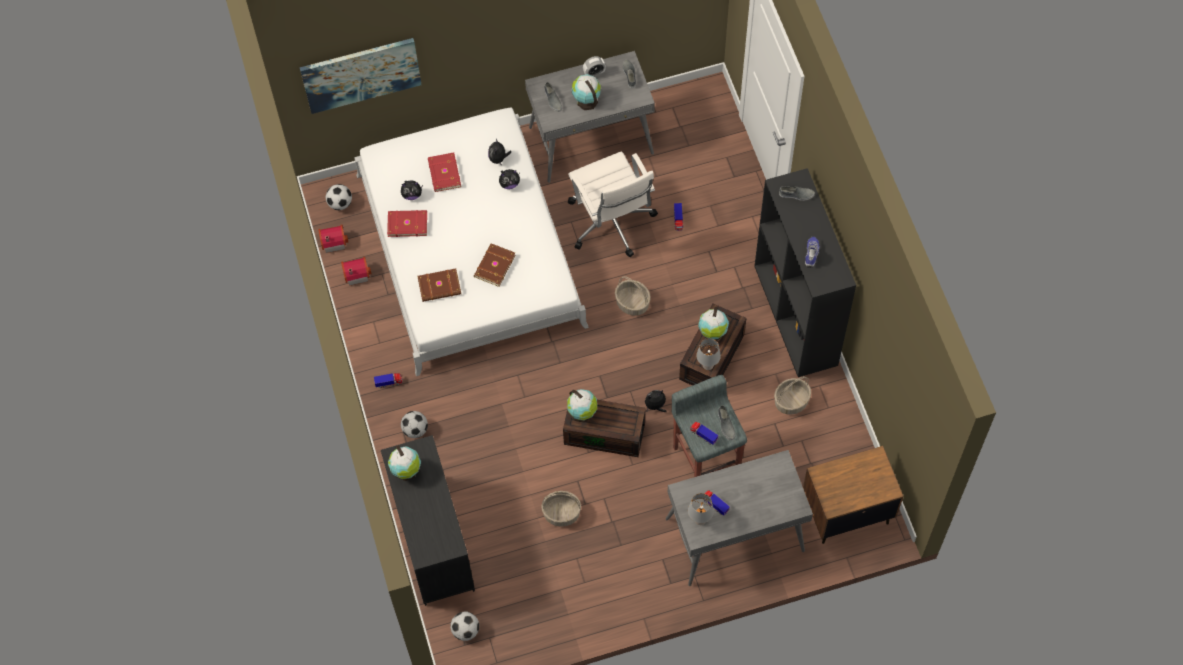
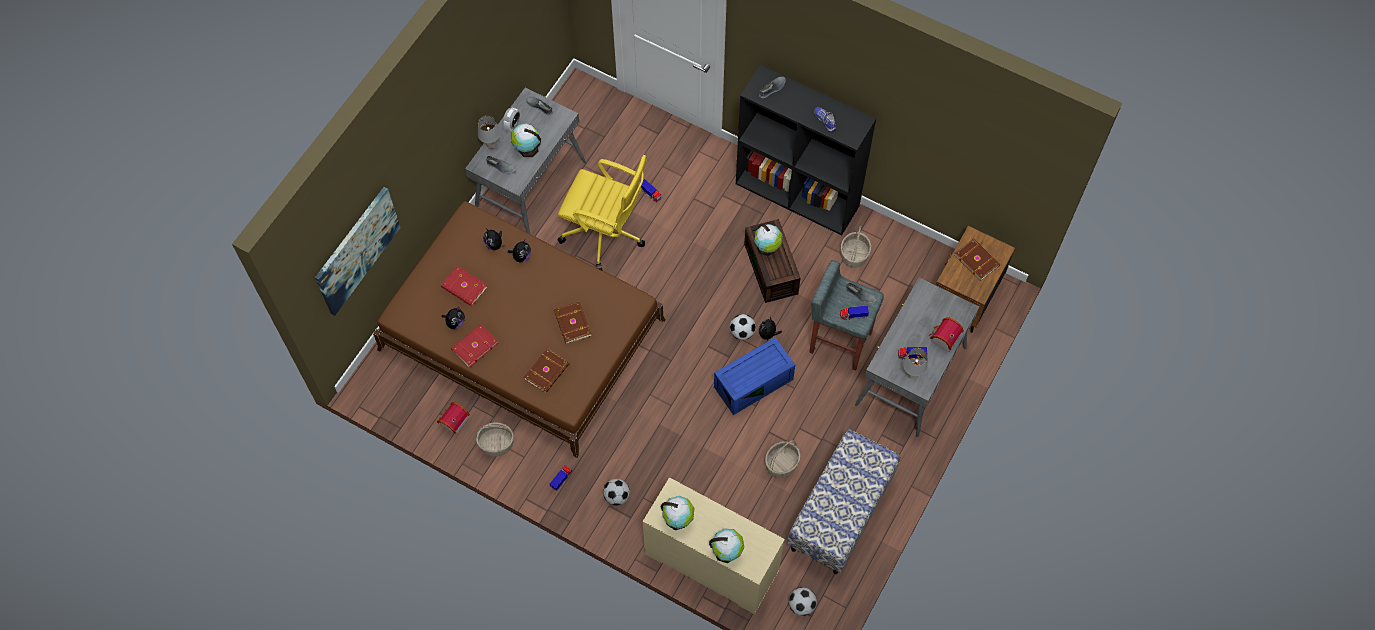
camera: 45 degrees left, 0 degrees up
toy house [318,225,348,253] -> toy house moved to [929,317,963,352]
football [326,184,352,210] -> football moved to [730,314,756,340]
white bed [354,108,589,376] -> brown bed [373,201,666,458]
black dresser [381,435,475,606] -> beige dresser [643,477,785,614]
brown storage box [563,400,646,457] -> blue storage box [714,338,795,415]
globe [567,389,597,423] -> globe moved to [709,528,744,563]
white office chair [568,152,658,257] -> yellow office chair [558,155,647,270]
basket [615,276,651,316] -> basket moved to [476,422,514,456]
grey table lamp [696,338,721,370] -> grey table lamp moved to [478,116,500,149]
none -> bench [787,429,900,574]
none -> brown book [954,238,1000,281]

